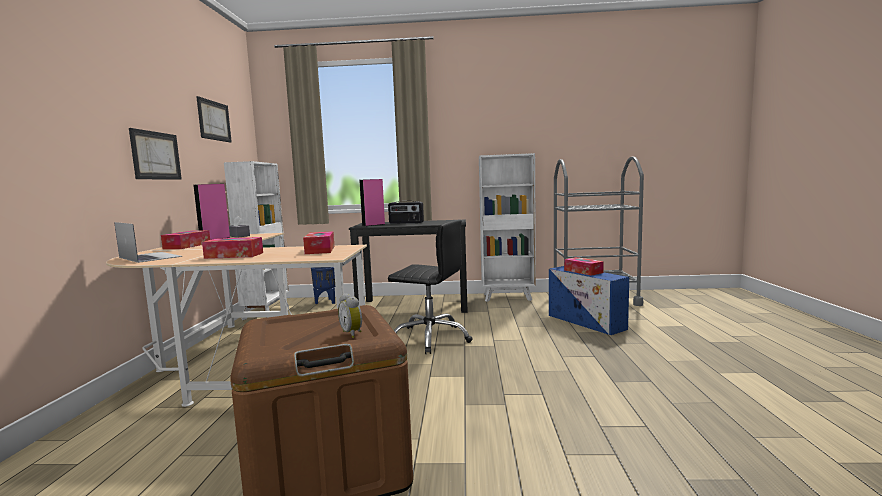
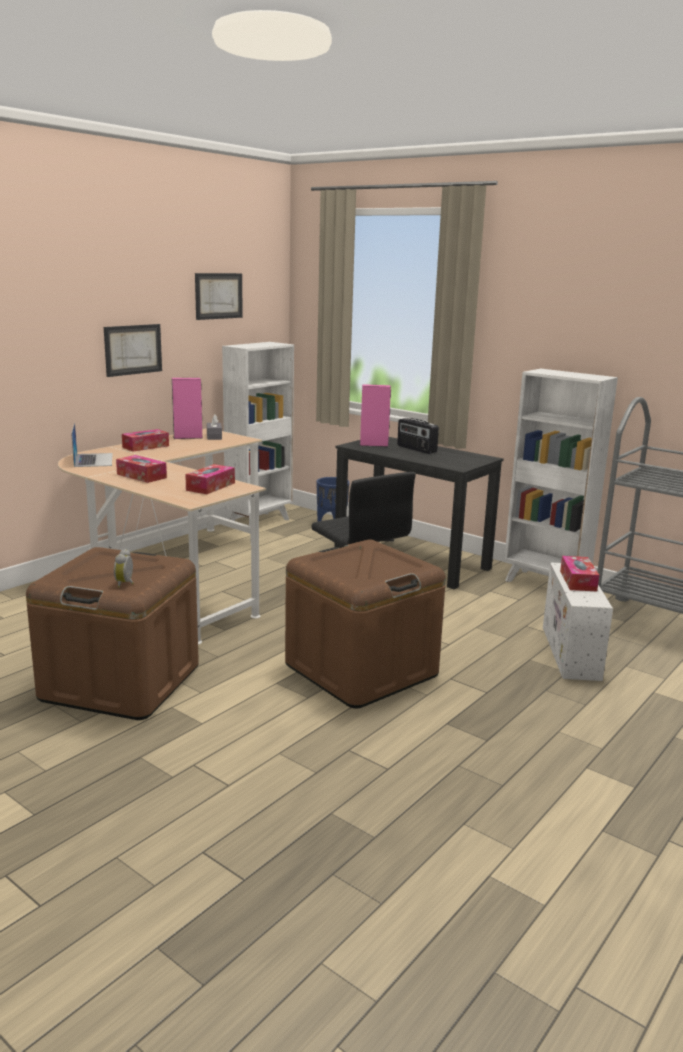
camera: 35 degrees right, 10 degrees up
blue storage box [549,266,629,335] -> white storage box [543,563,613,681]
none -> brown storage box [285,539,446,708]

